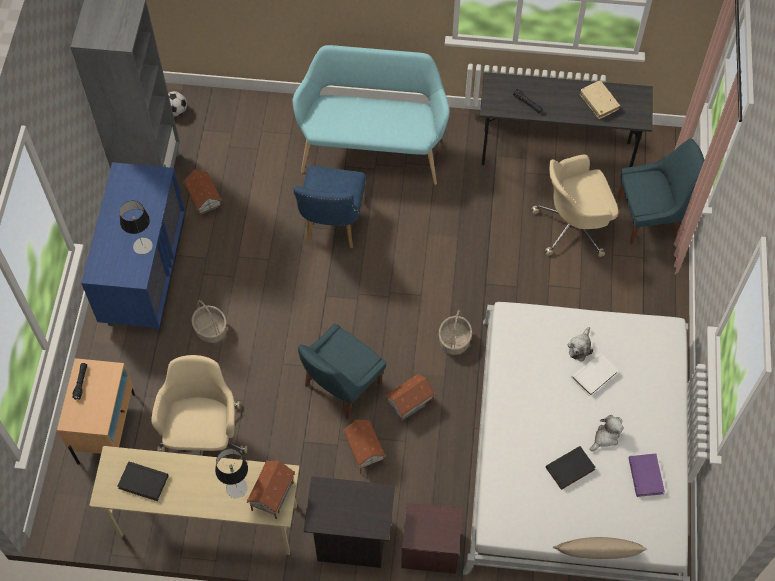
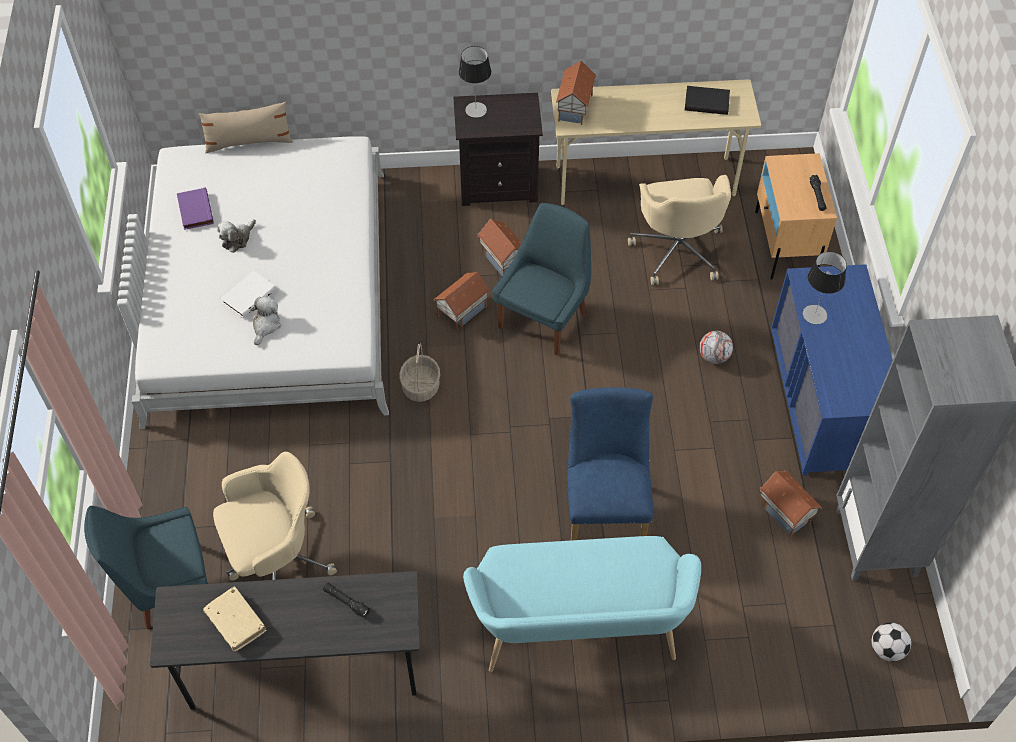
camera: 170 degrees right, 5 degrees down
basket [192,300,227,343] -> football [699,331,733,364]
table lamp [215,449,248,498] -> table lamp moved to [459,46,491,118]
brown nightstand [401,503,463,574] -> none
black book [546,446,596,490] -> none

